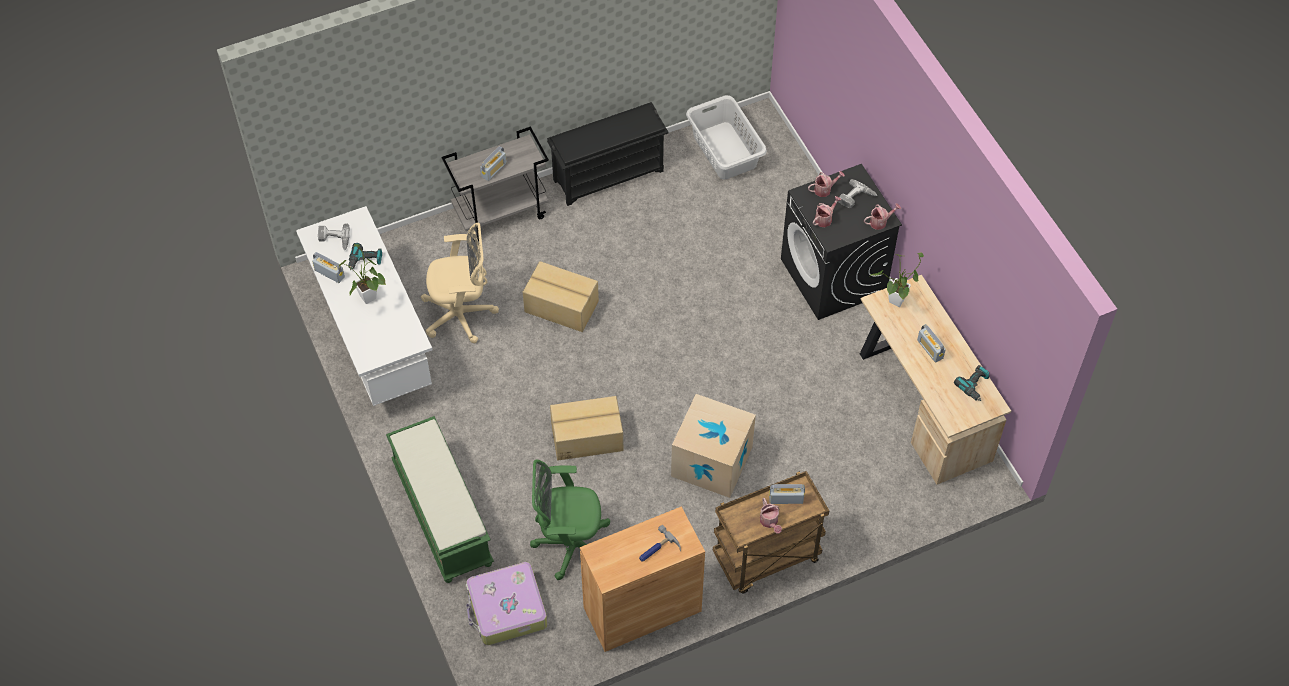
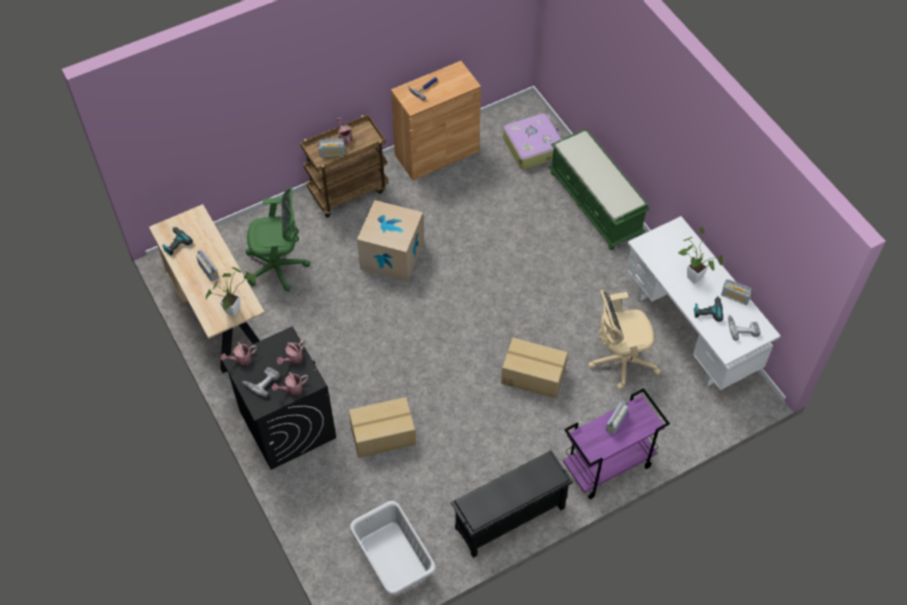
camera: 175 degrees right, 0 degrees up
grey cart [441,126,549,240] -> purple cart [563,388,670,499]
green office chair [530,460,610,580] -> green office chair moved to [245,188,310,292]
cardboard box [550,396,623,460] -> cardboard box moved to [348,397,416,458]

